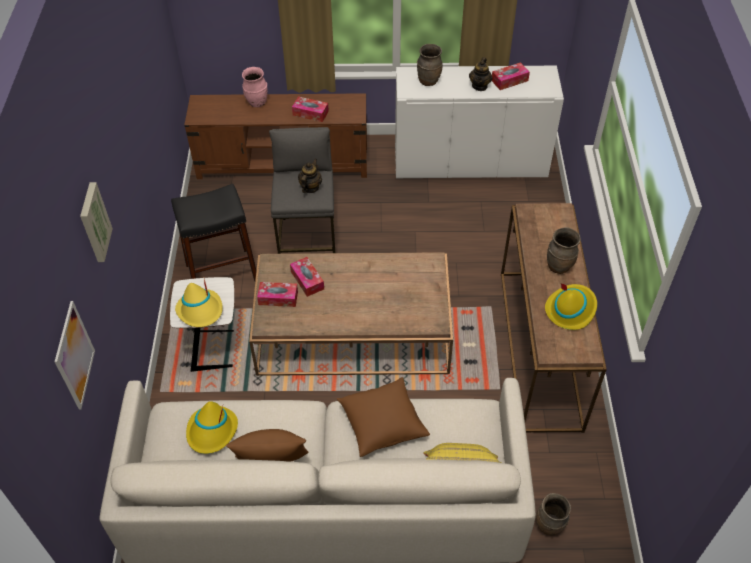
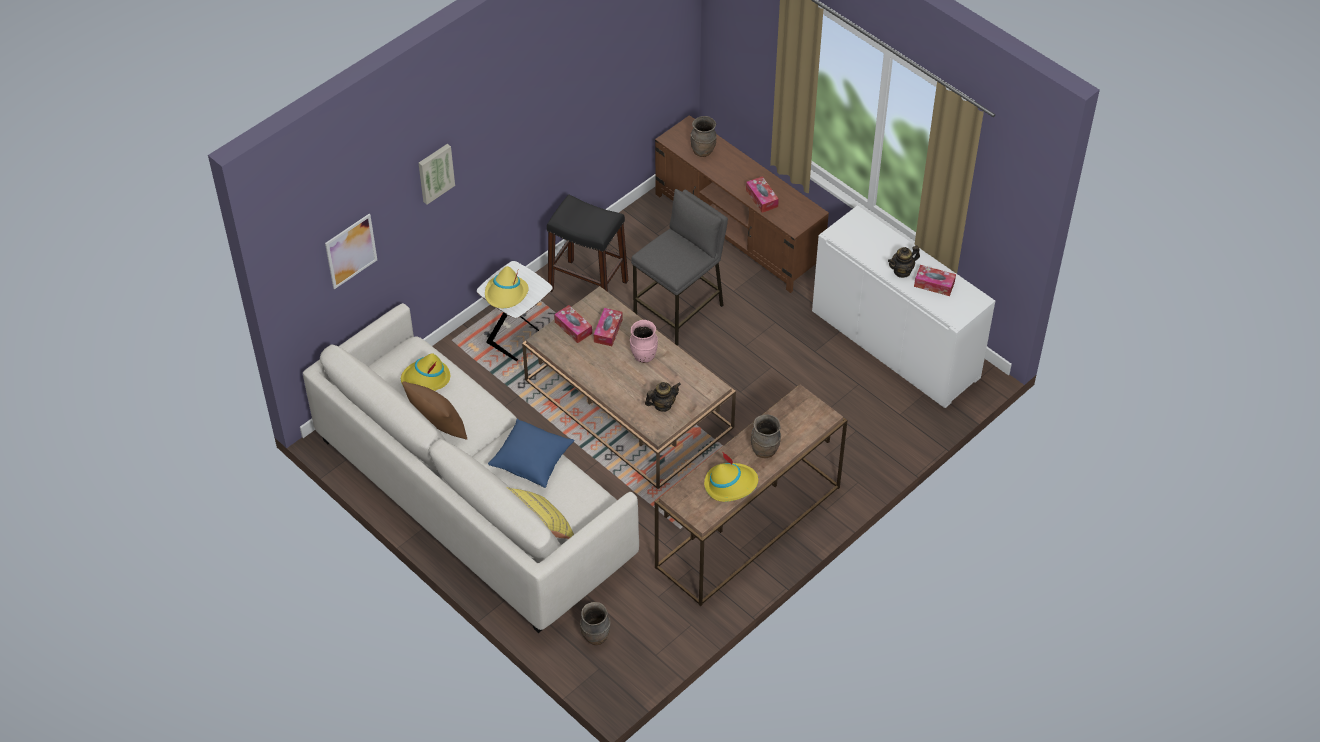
camera: 45 degrees right, 0 degrees up
pink vase [242,67,268,107] -> pink vase moved to [630,320,658,363]
teapot [298,159,322,193] -> teapot moved to [645,382,681,412]
brown pillow [337,377,430,457] -> blue pillow [488,418,575,488]
brown vase [417,44,443,86] -> brown vase moved to [690,116,717,157]

